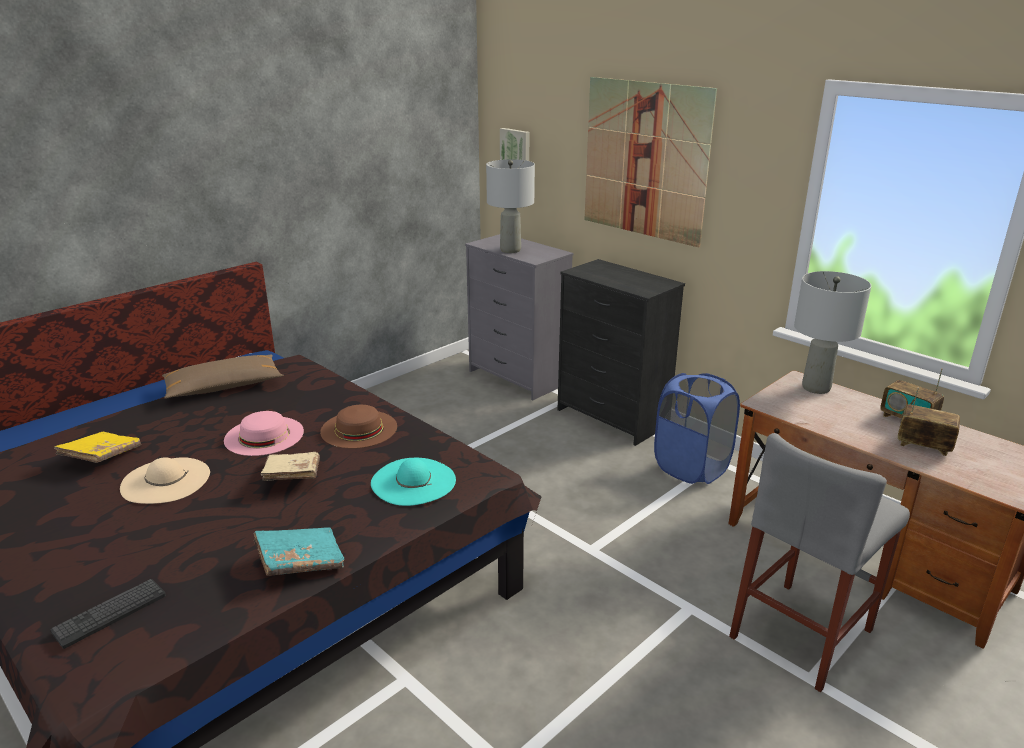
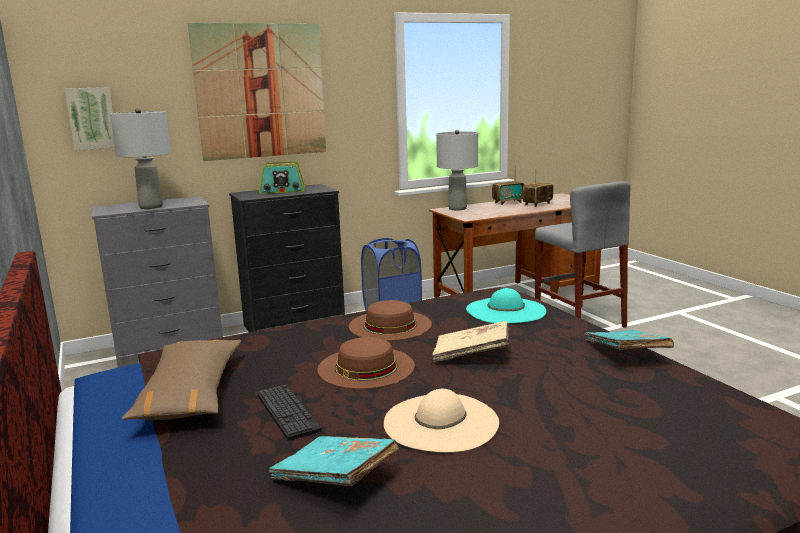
camera: 70 degrees left, 10 degrees down
keyboard [51,579,166,649] -> keyboard moved to [258,385,321,441]
yellow book [54,432,142,463] -> turquoise book [269,436,399,486]
pink hat [224,411,304,456] -> brown hat [317,337,415,389]
none -> radio [259,161,305,194]

